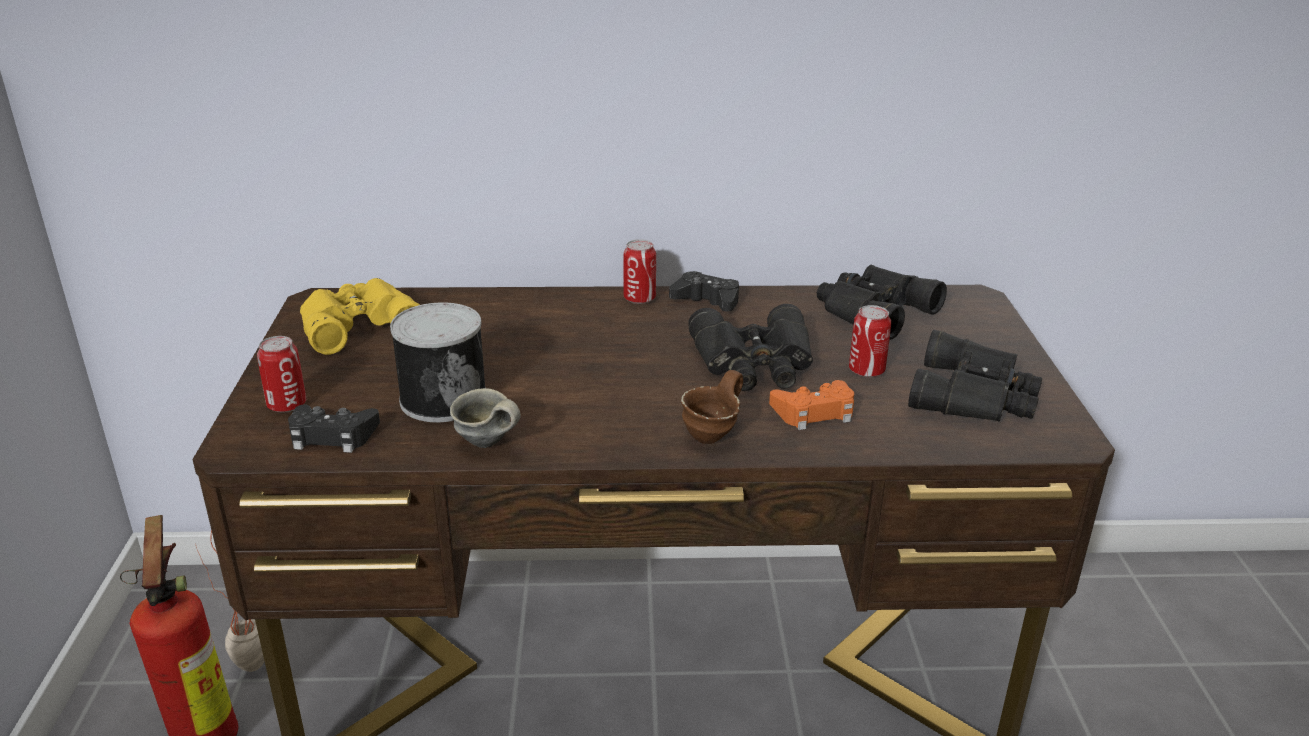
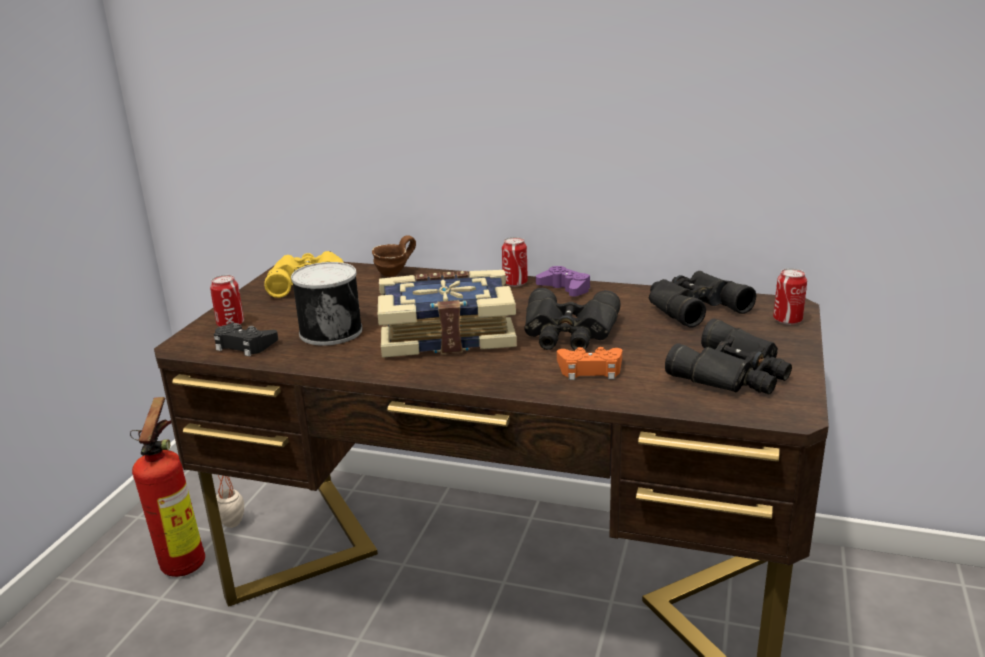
camera: 20 degrees right, 5 degrees down
grey mug [450,388,521,448] -> none
black game controller [669,271,739,312] -> purple game controller [536,266,590,297]
brown mug [681,370,743,444] -> brown mug moved to [372,235,416,277]
can [849,305,891,377] -> can moved to [773,268,807,325]
none -> book [378,270,517,358]

